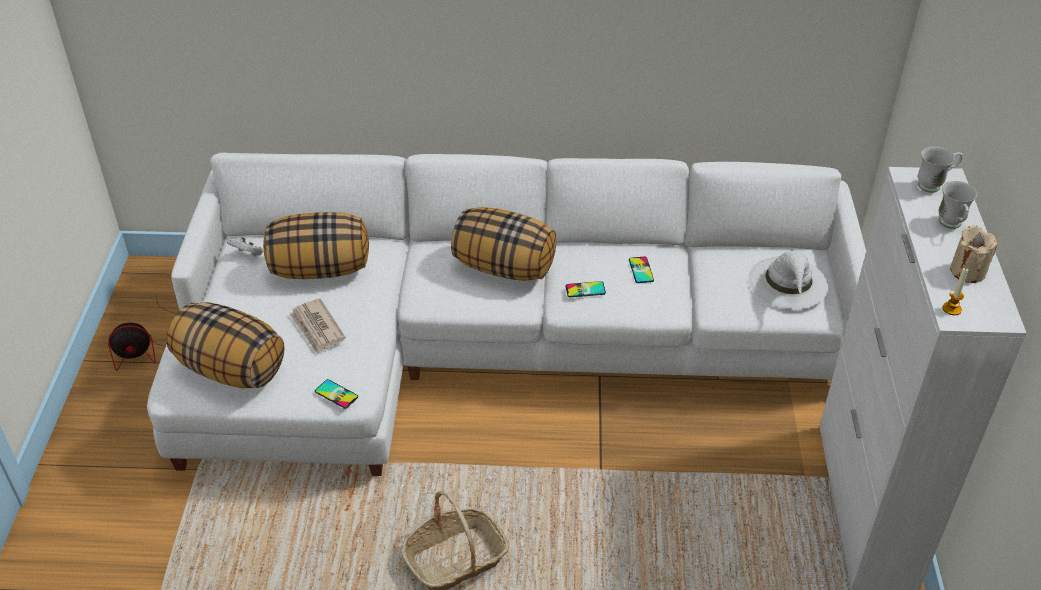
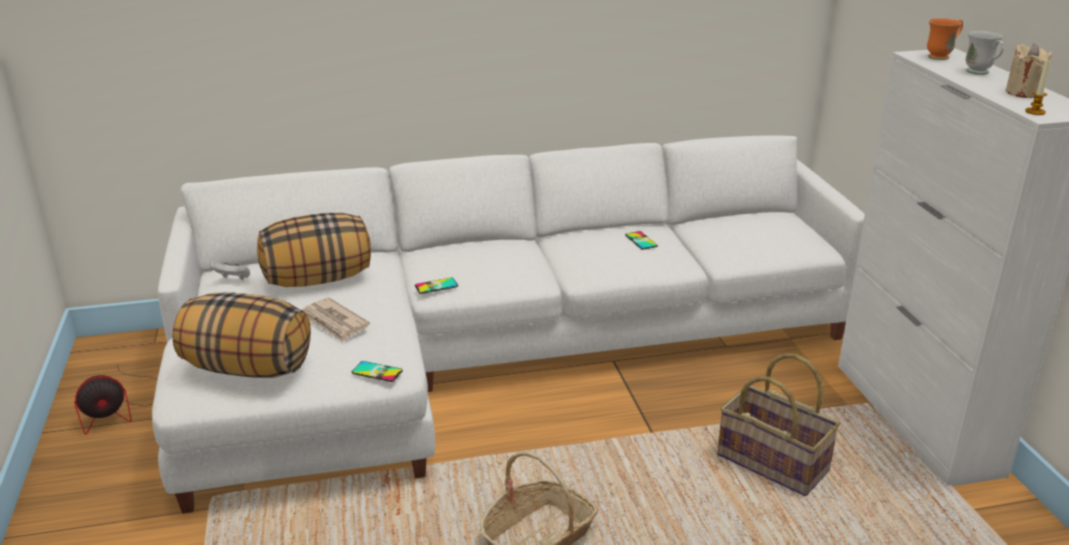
camera: 15 degrees left, 15 degrees down
pillow [451,207,556,281] -> none
phone [565,281,606,297] -> phone moved to [415,277,458,294]
white hat [748,251,828,309] -> none
white mug [918,146,963,193] -> orange mug [927,18,963,60]
none -> basket [717,353,840,496]

